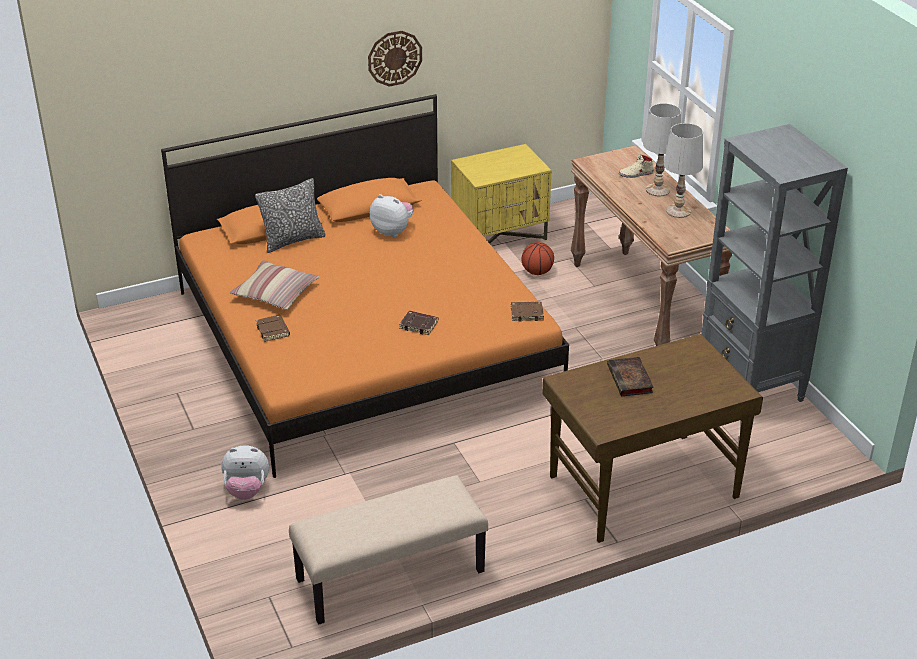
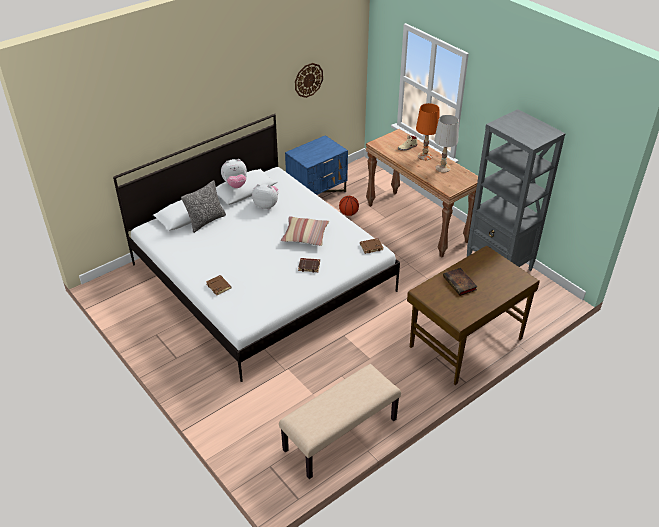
camera: 15 degrees left, 5 degrees up
orange bed [161,94,569,478] -> white bed [113,114,400,382]
plush toy [221,445,269,500] -> plush toy moved to [221,159,247,188]
pillow [230,261,320,309] -> pillow moved to [281,216,329,246]
wall clock [368,31,422,87] -> wall clock moved to [295,63,323,98]
yellow nightstand [451,144,552,243] -> blue nightstand [285,135,348,195]
white table lamp [643,103,681,196] -> orange table lamp [416,103,439,160]

